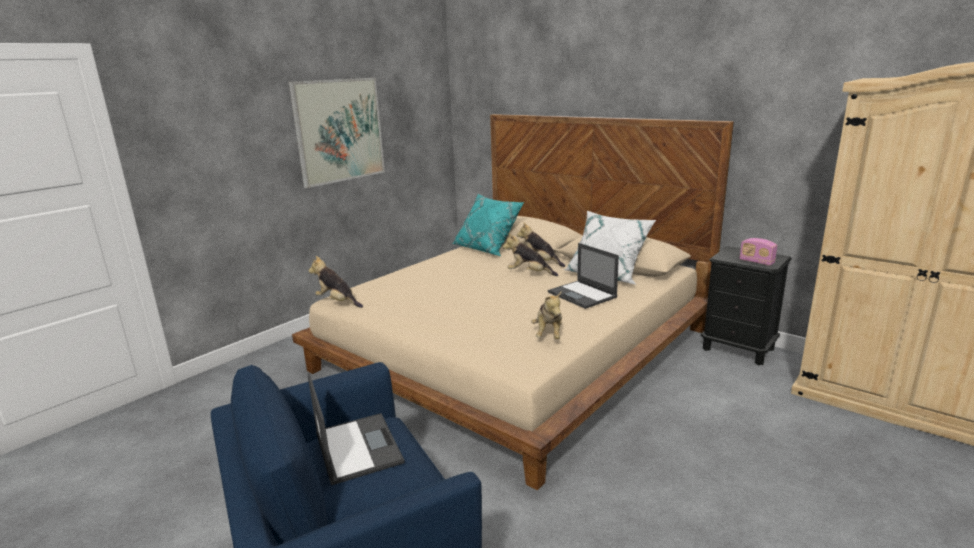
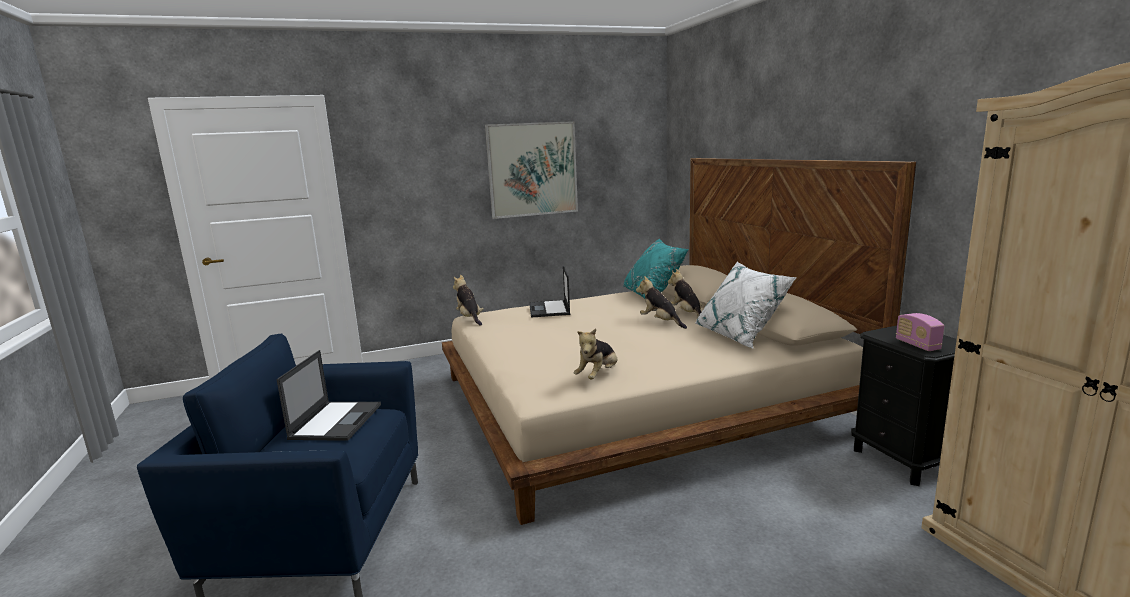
camera: 30 degrees right, 5 degrees down
laptop [548,243,619,309] -> laptop moved to [529,265,571,318]

